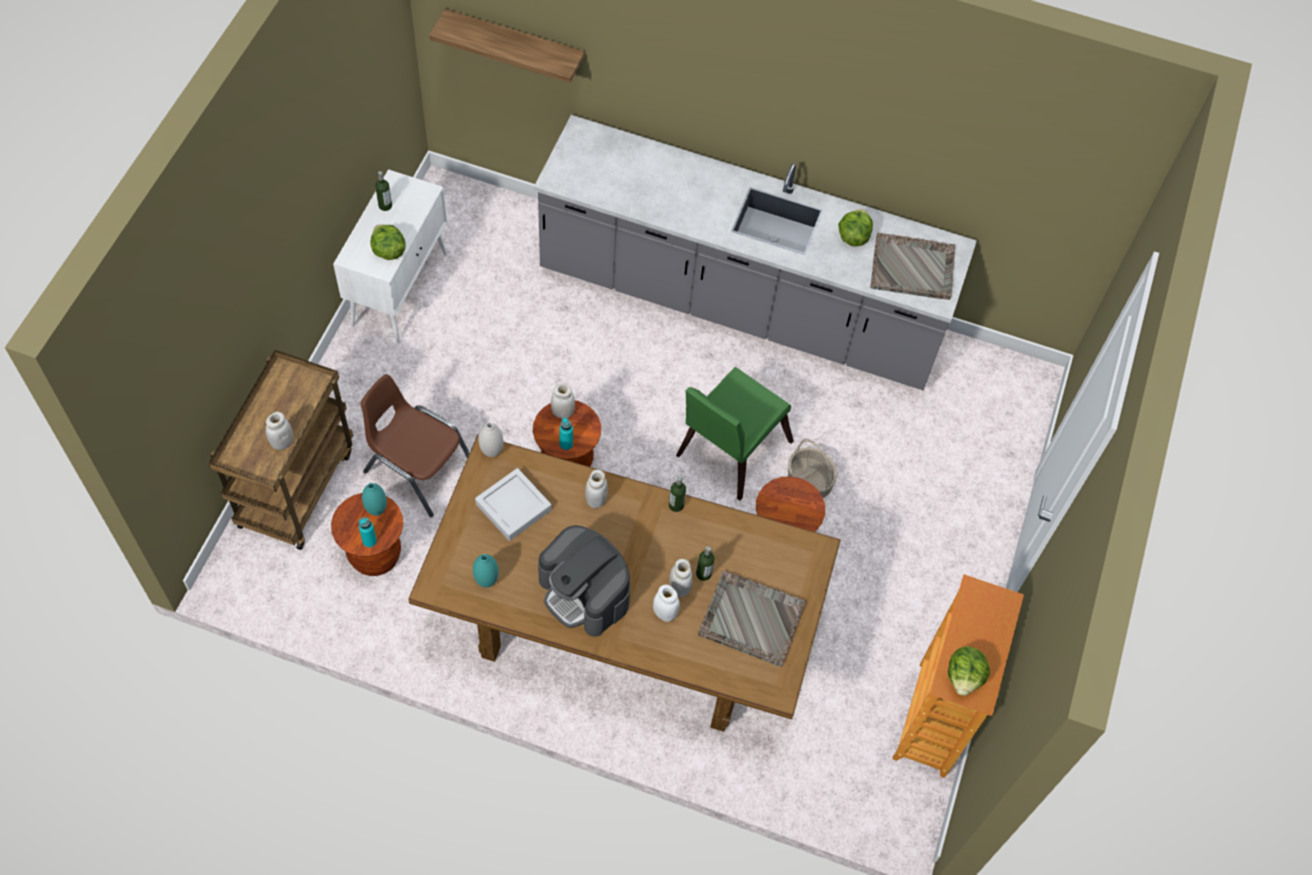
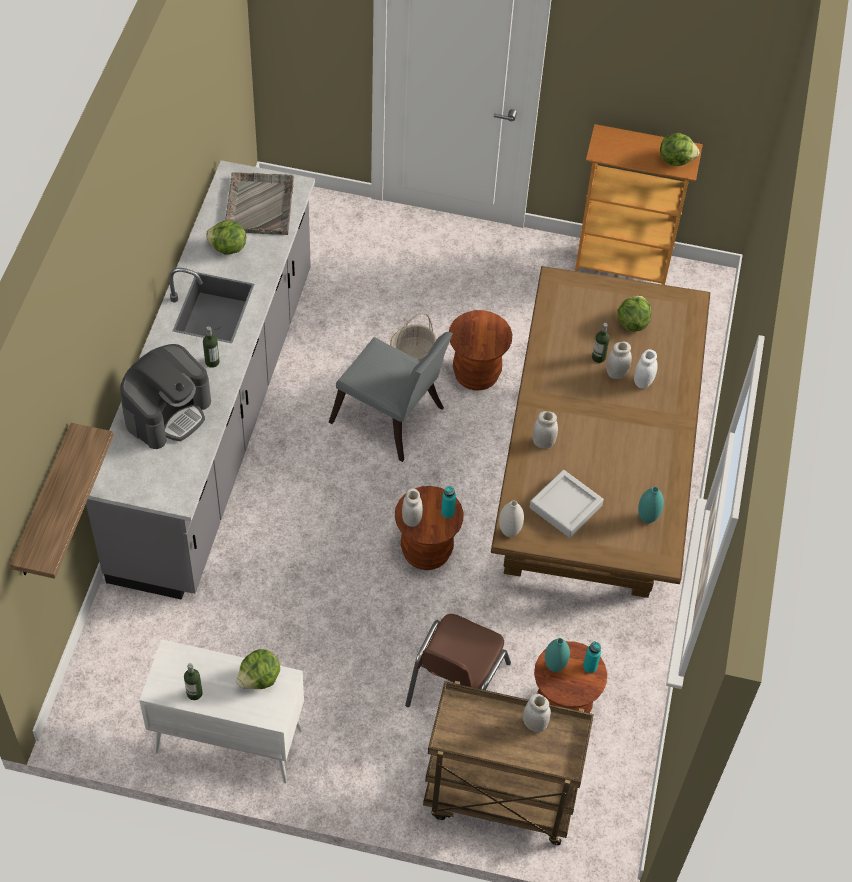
camera: 95 degrees left, 5 degrees down
coffee machine [538,525,630,637] -> coffee machine moved to [120,344,211,449]
bottle [669,476,686,512] -> bottle moved to [203,326,220,368]
green chair [676,367,794,501] -> grey chair [329,332,453,462]
grey tray [698,571,806,667] -> lettuce [617,296,651,332]

